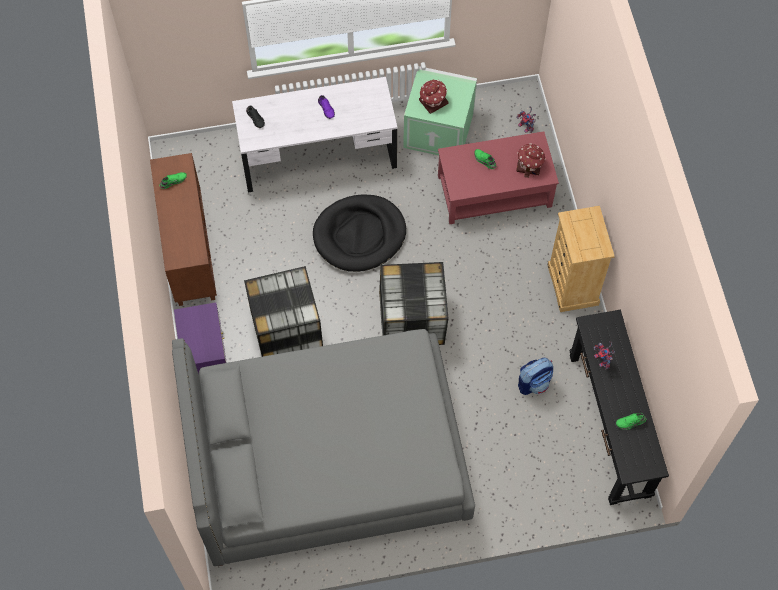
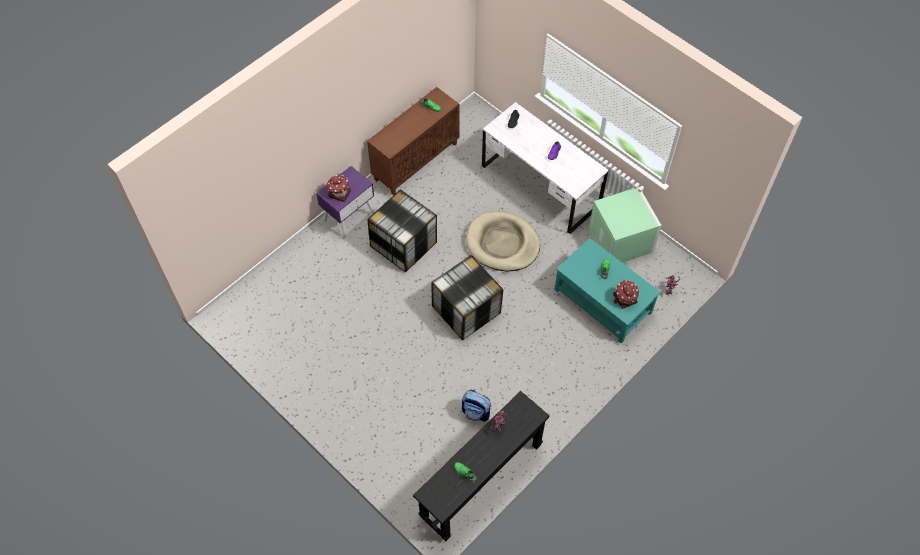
camera: 55 degrees right, 5 degrees down
grey bed [172,329,475,566] -> none
black dog bed [313,194,406,272] -> beige dog bed [466,211,540,271]
toy house [419,79,449,114] -> toy house moved to [327,175,351,202]
red coffee table [438,131,559,224] -> turquoise coffee table [554,238,661,344]
beige dresser [548,206,615,312] -> none

